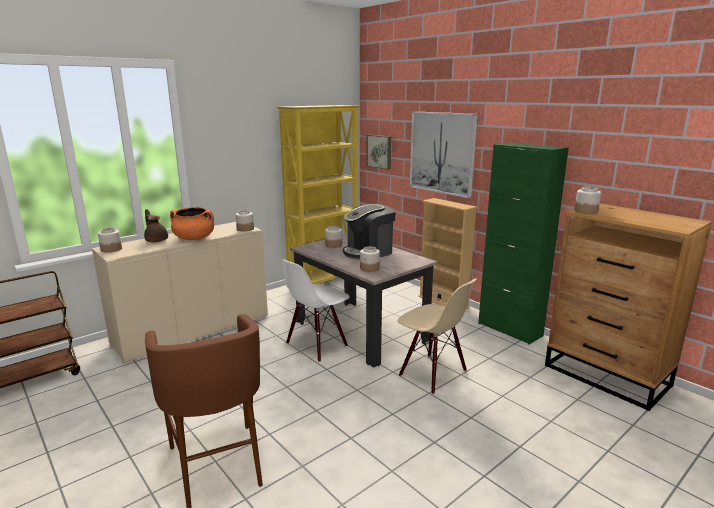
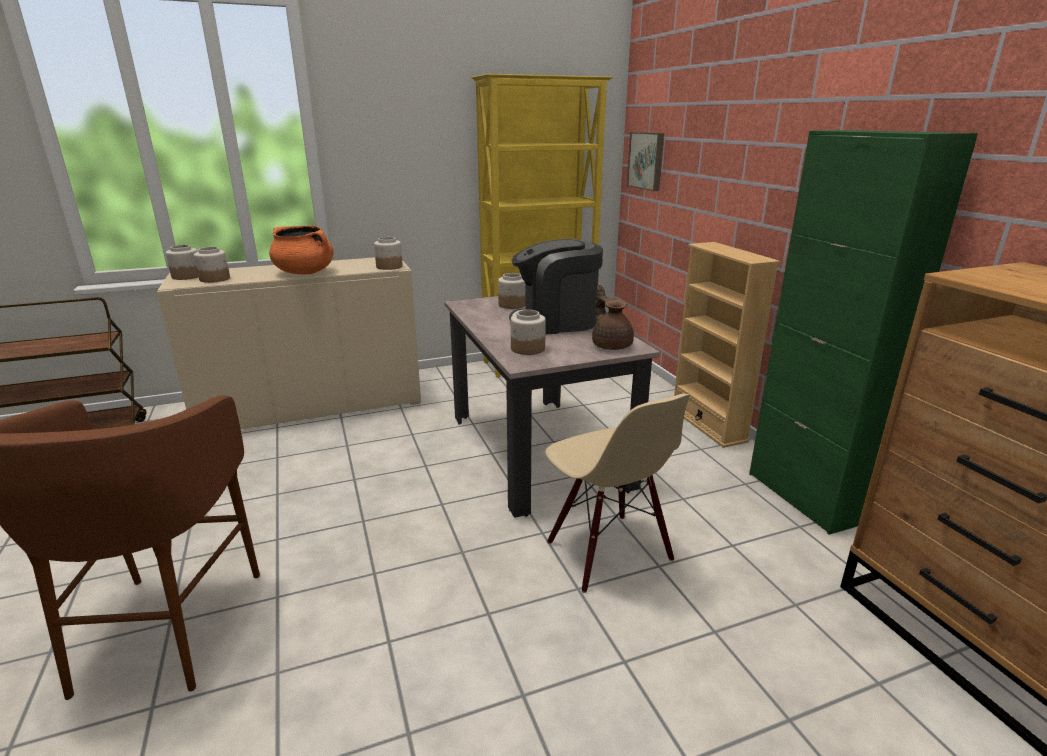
camera: 20 degrees right, 5 degrees up
brown teapot [144,209,168,242] -> brown teapot moved to [592,285,634,350]
white chair [281,259,350,362] -> none
picture [410,111,478,198] -> none
jar [574,187,601,214] -> jar moved to [194,247,230,283]

